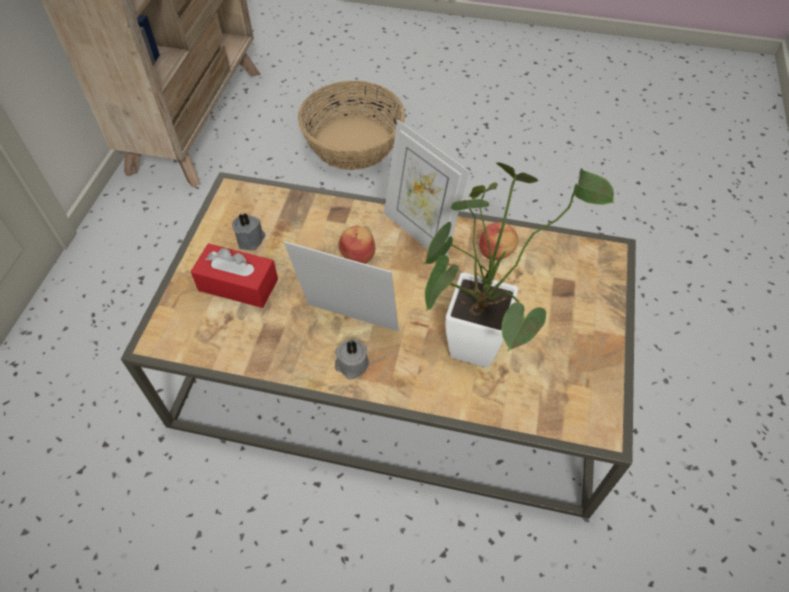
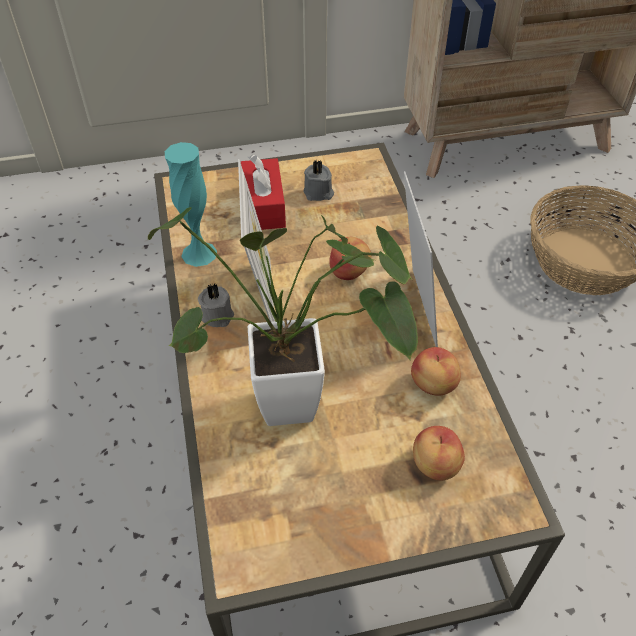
camera: 65 degrees right, 5 degrees down
picture frame [384,120,469,256] -> picture frame turned 150 degrees clockwise [404,171,438,347]
none -> turquoise vase [165,142,217,267]
none -> apple [413,426,465,480]

